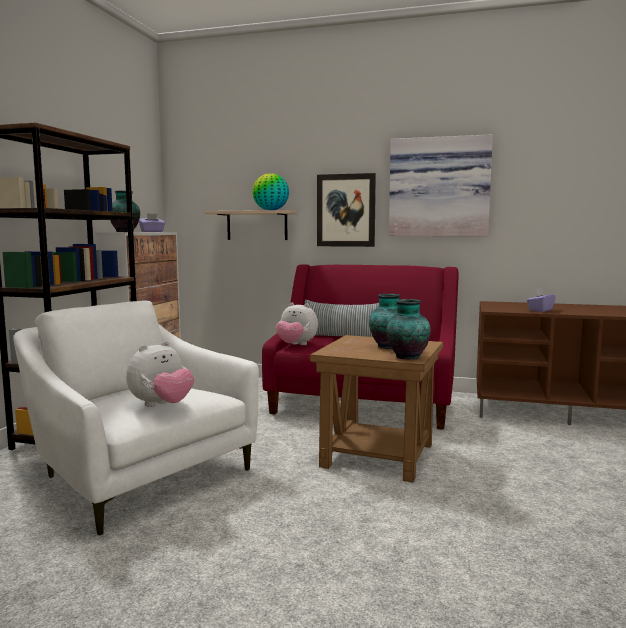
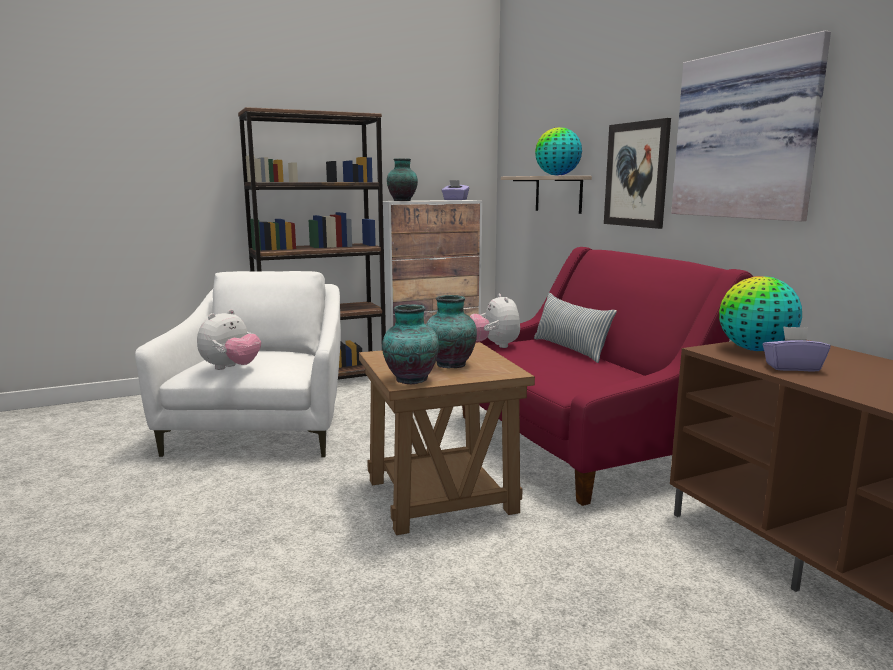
camera: 50 degrees right, 5 degrees up
plush toy [126,341,194,407] -> plush toy turned 60 degrees counterclockwise [197,309,261,370]
none -> globe [719,276,802,351]

